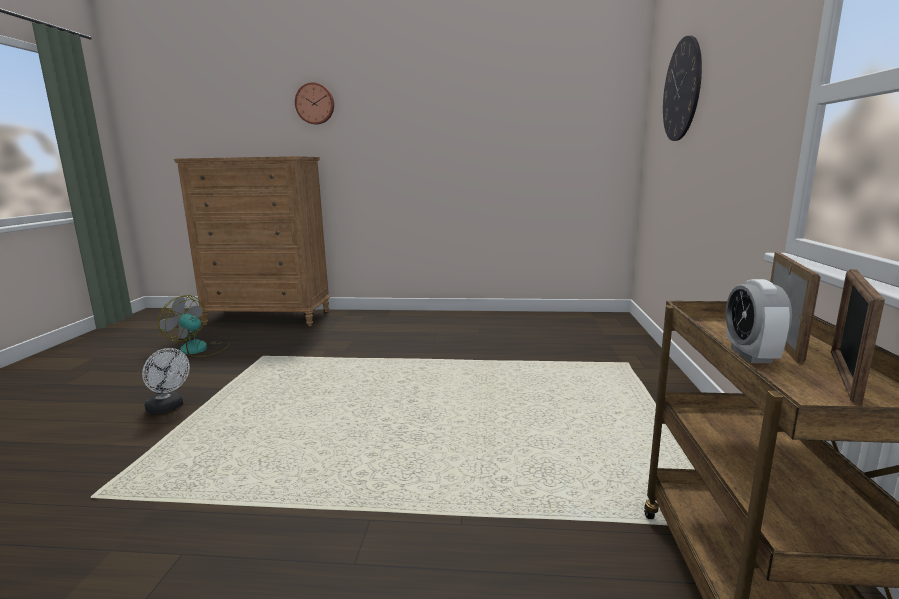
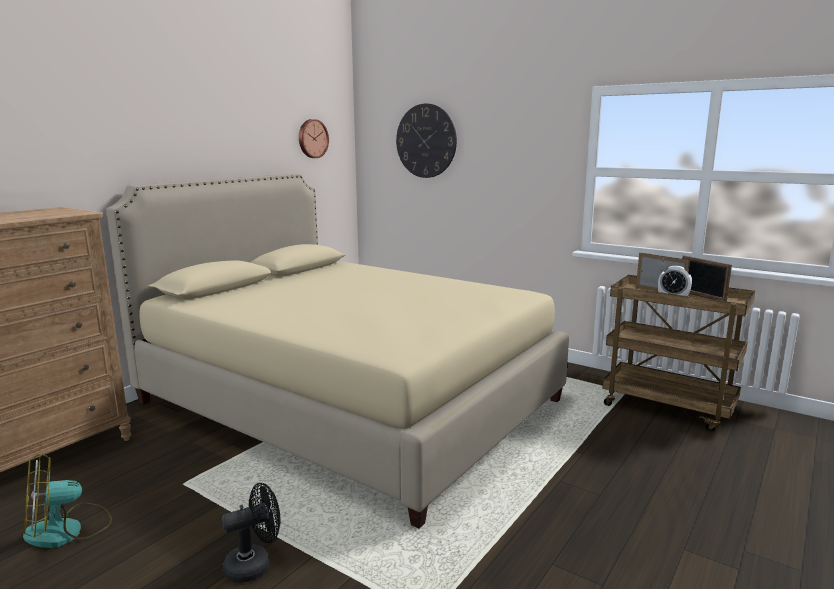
camera: 60 degrees left, 0 degrees up
white fan [142,348,190,414] -> black fan [222,483,281,583]
wall clock [295,82,334,125] -> wall clock moved to [299,119,329,158]
none -> beige bed [106,174,569,529]

